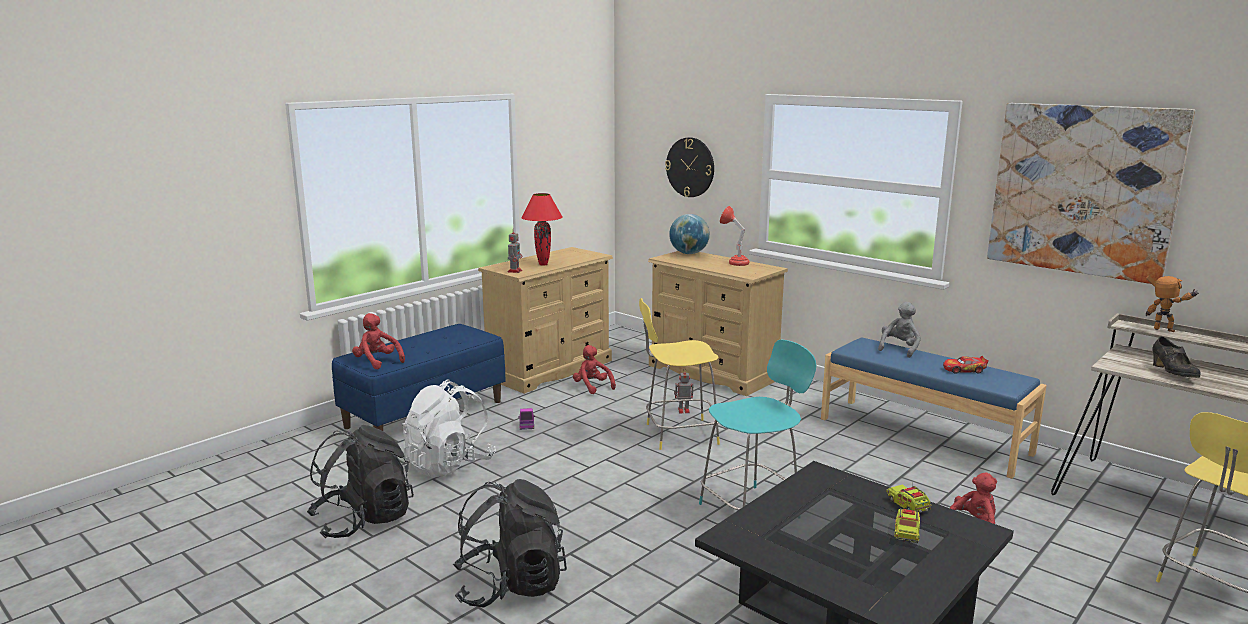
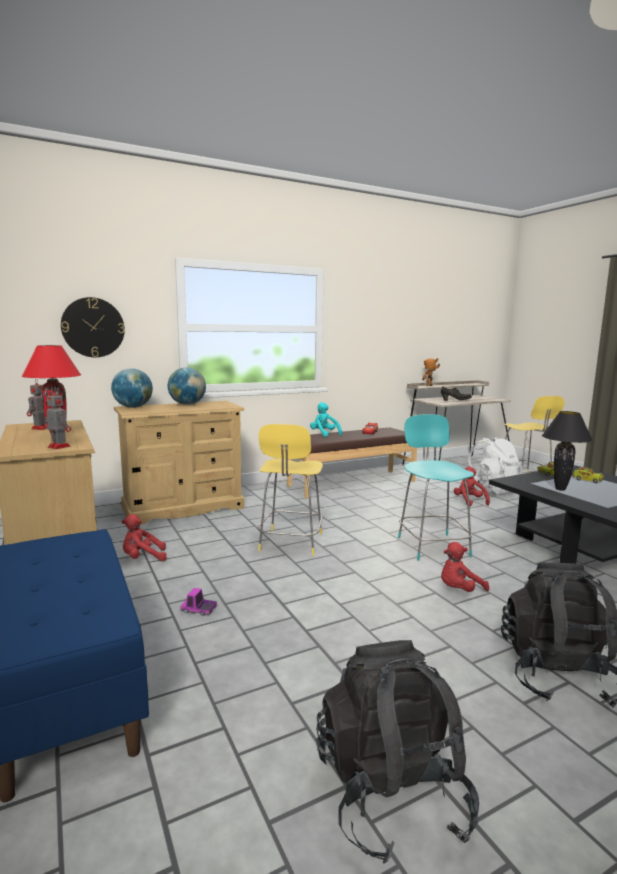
camera: 70 degrees left, 5 degrees down
red plush toy [352,313,405,369] -> red plush toy moved to [441,542,489,592]
white backpack [403,379,496,478] -> white backpack moved to [462,437,523,495]
toy robot [674,370,693,413] -> toy robot moved to [27,379,47,430]
red table lamp [720,206,749,266] -> globe [168,367,206,405]
blue bench [821,337,1047,479] -> brown bench [287,428,417,498]
grey plush toy [878,302,921,358] -> turquoise plush toy [310,402,342,437]
picture [987,103,1195,284] -> none
none -> black table lamp [542,411,593,491]

